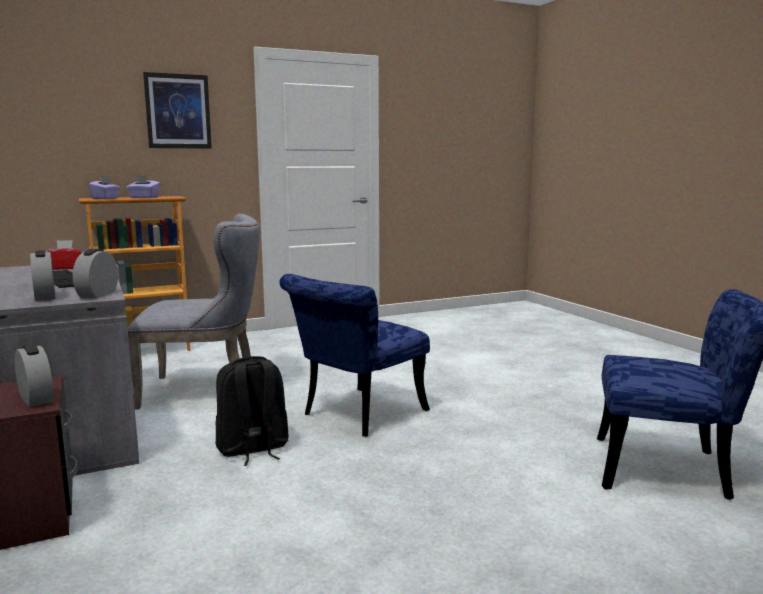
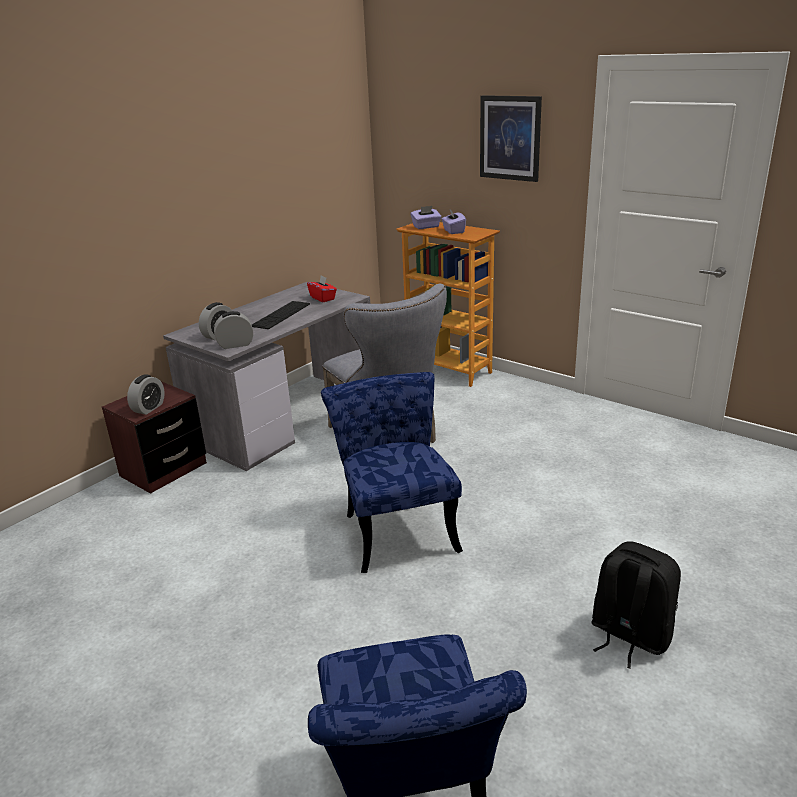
camera: 65 degrees right, 15 degrees up
black backpack [216,356,289,466] -> black backpack moved to [591,541,681,668]
blue chair [279,274,430,437] -> blue chair turned 60 degrees clockwise [321,372,463,573]

